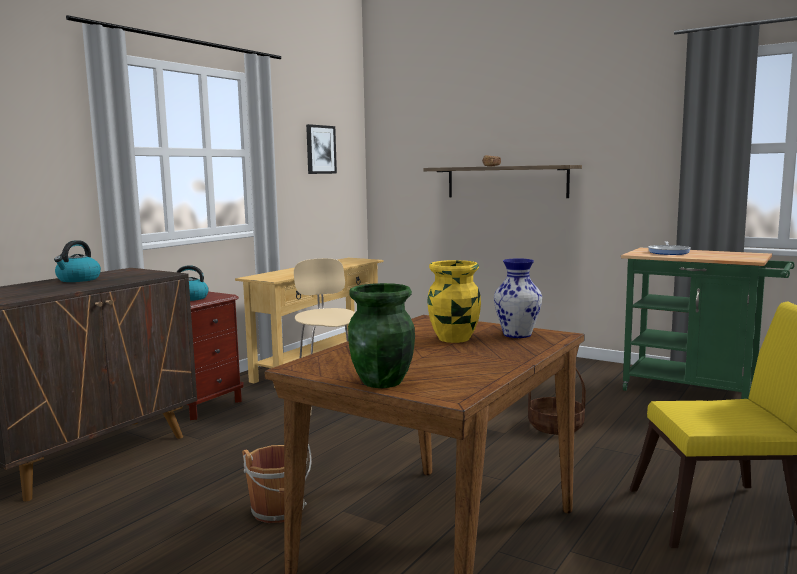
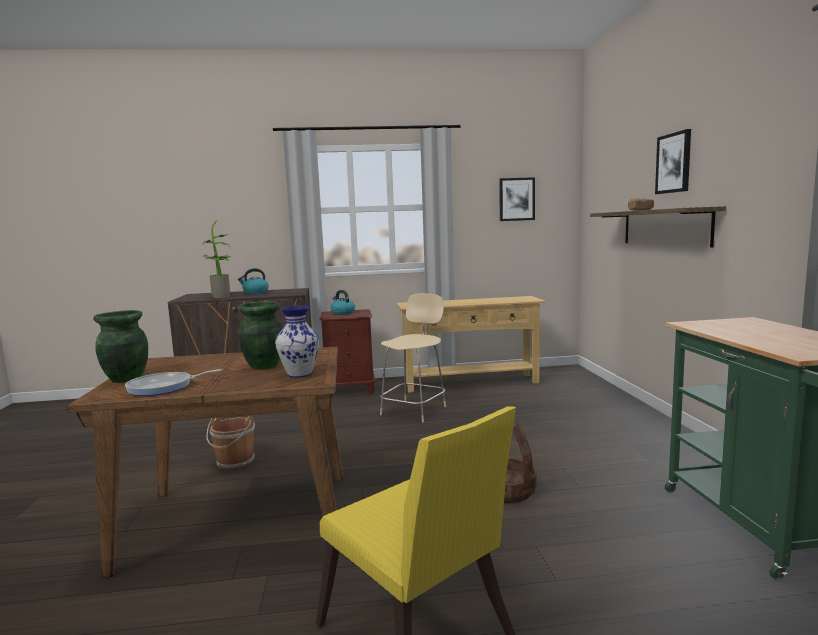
camera: 50 degrees right, 0 degrees up
yellow vase [427,260,481,343] -> green vase [238,301,283,370]
frying pan [648,242,691,255] -> frying pan moved to [125,369,222,396]
none -> potted plant [203,220,233,298]
none -> picture [655,129,691,194]

